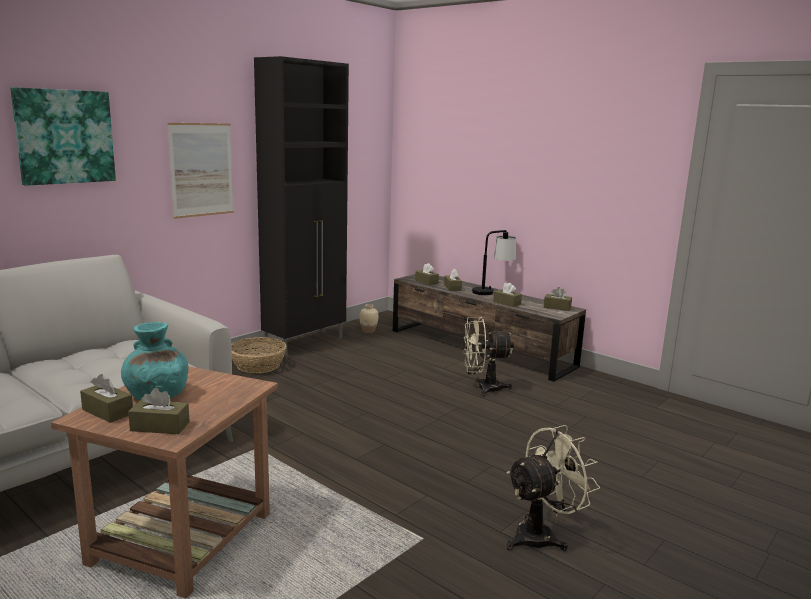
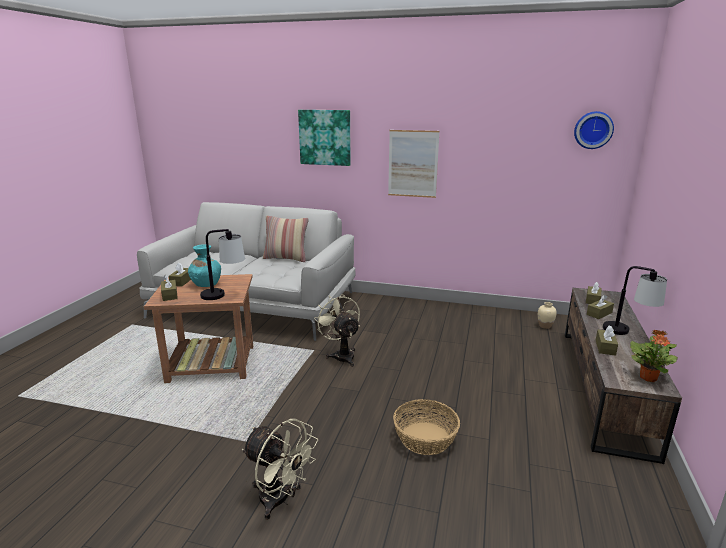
camera: 65 degrees right, 5 degrees up
basket [231,337,287,373] -> basket moved to [393,399,460,455]
black cabinet [254,56,349,356] -> none
beige fan [463,317,514,396] -> beige fan moved to [314,294,360,367]
brown tissue box [544,287,572,311] -> potted plant [630,330,678,382]
none -> table lamp [200,229,245,300]
none -> pillow [263,215,309,262]
none -> wall clock [574,111,614,149]

